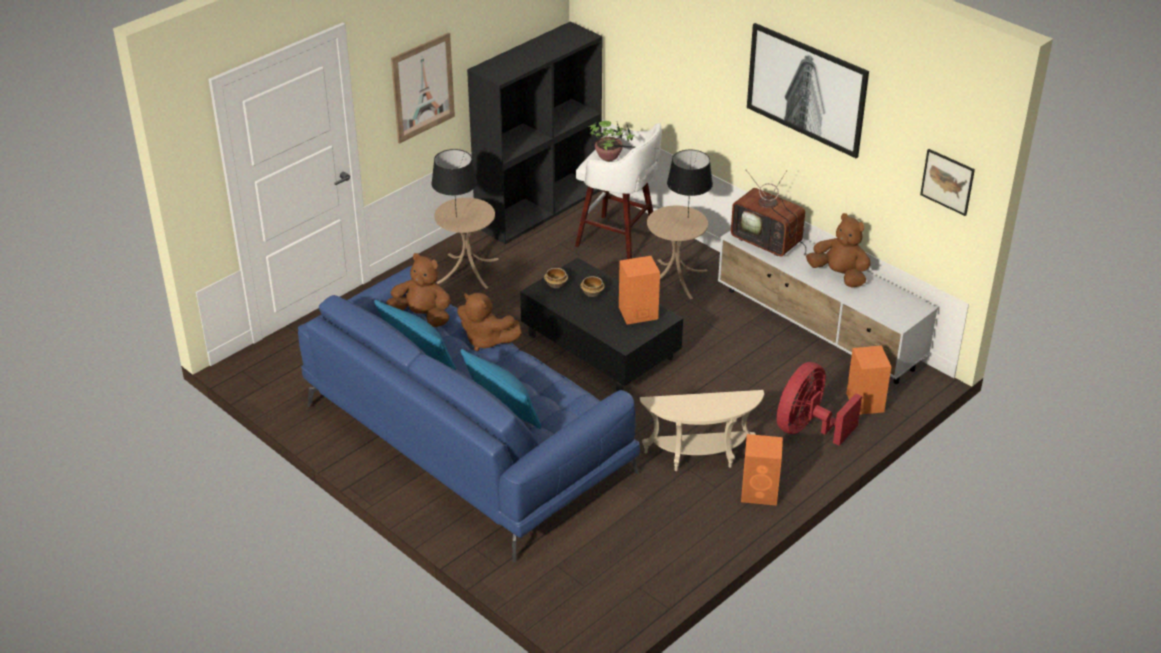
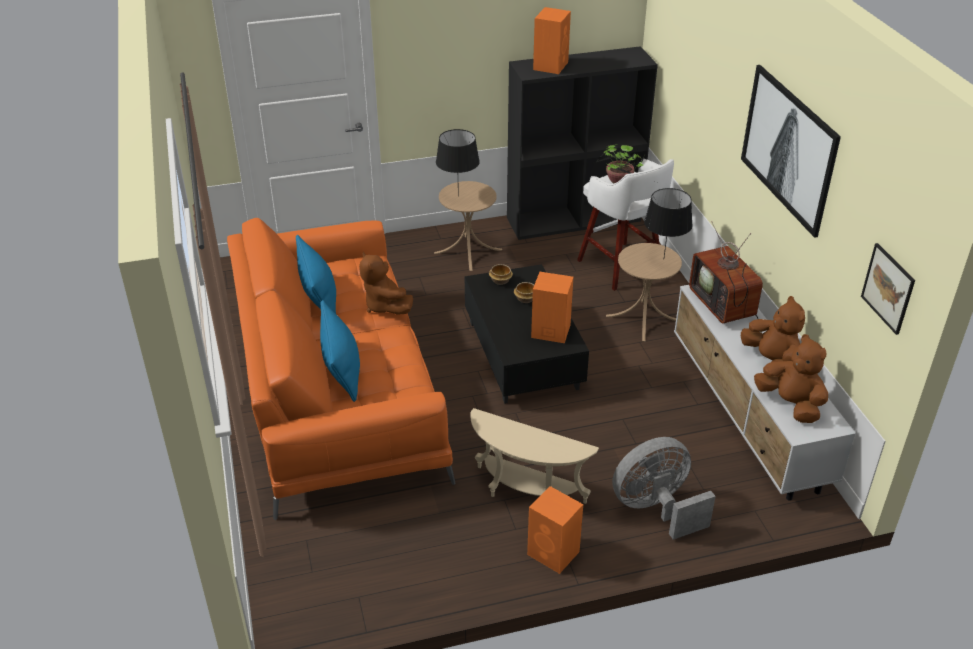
camera: 30 degrees right, 0 degrees up
blue sofa [298,266,640,562] -> orange sofa [227,218,455,520]
brown plush toy [386,253,451,327] -> brown plush toy moved to [754,334,828,423]
picture [391,32,455,144] -> none
red fan [777,362,862,446] -> grey fan [612,437,716,540]
orange speaker [846,345,891,415] -> orange speaker moved to [533,7,571,74]

